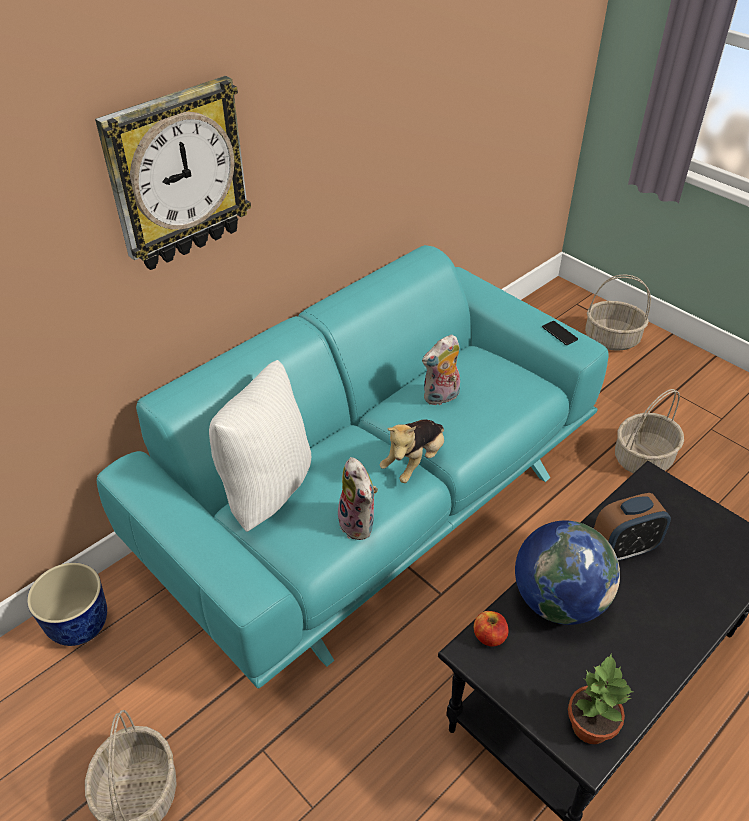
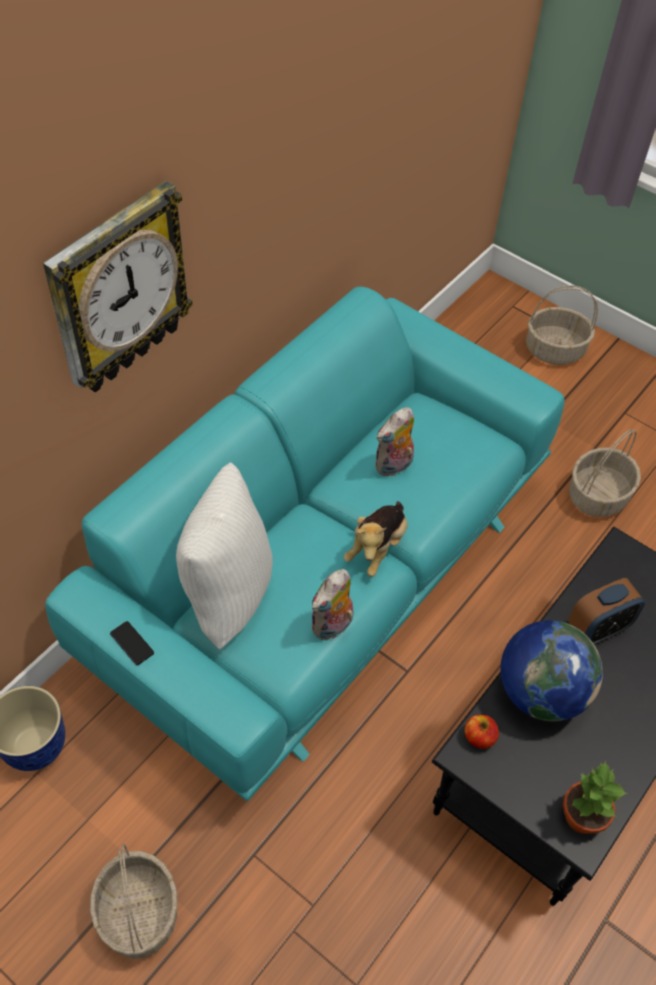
camera: 10 degrees left, 10 degrees up
plush toy [338,457,378,540] -> plush toy turned 75 degrees clockwise [311,569,353,640]
phone [542,321,578,345] -> phone moved to [110,621,154,665]

